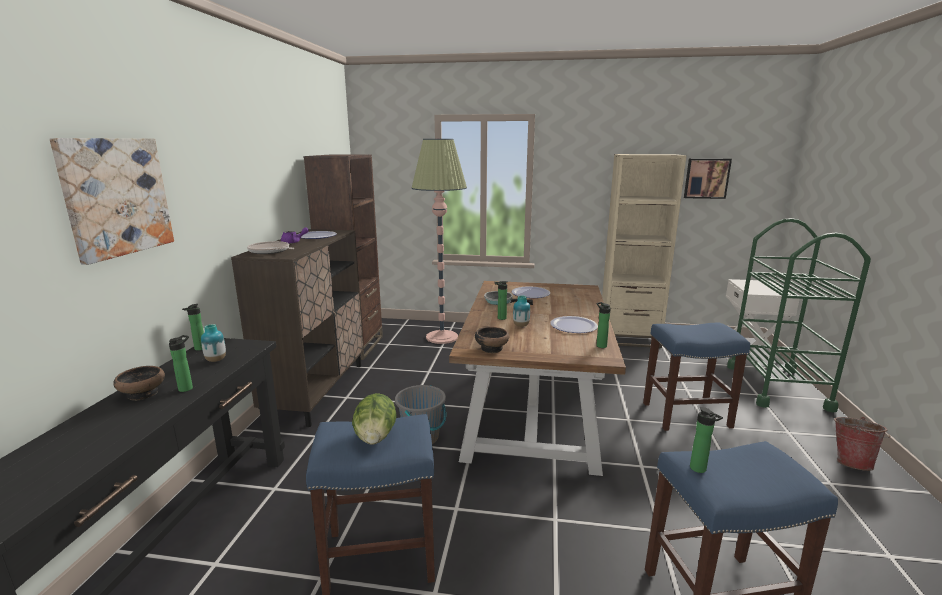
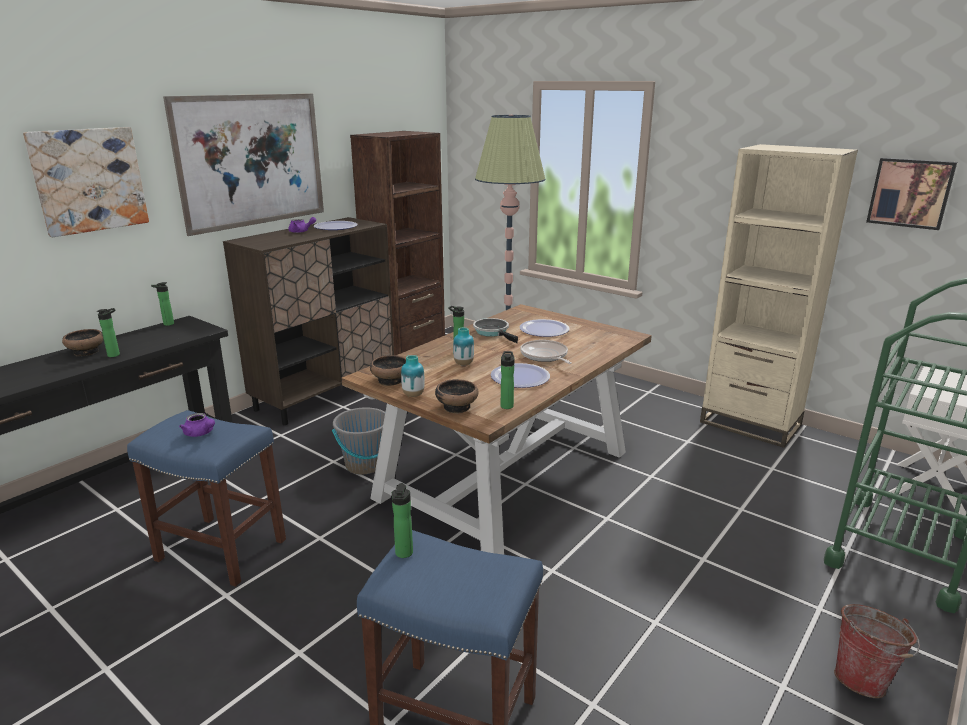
camera: 30 degrees right, 5 degrees up
vase [201,324,226,362] -> vase moved to [401,355,425,397]
frying pan [247,241,295,254] -> frying pan moved to [520,340,572,364]
lettuce [352,393,396,445] -> purple teapot [179,413,215,437]
blue stool [643,323,750,431] -> none
none -> picture [163,94,324,236]
none -> bowl [435,379,479,414]

